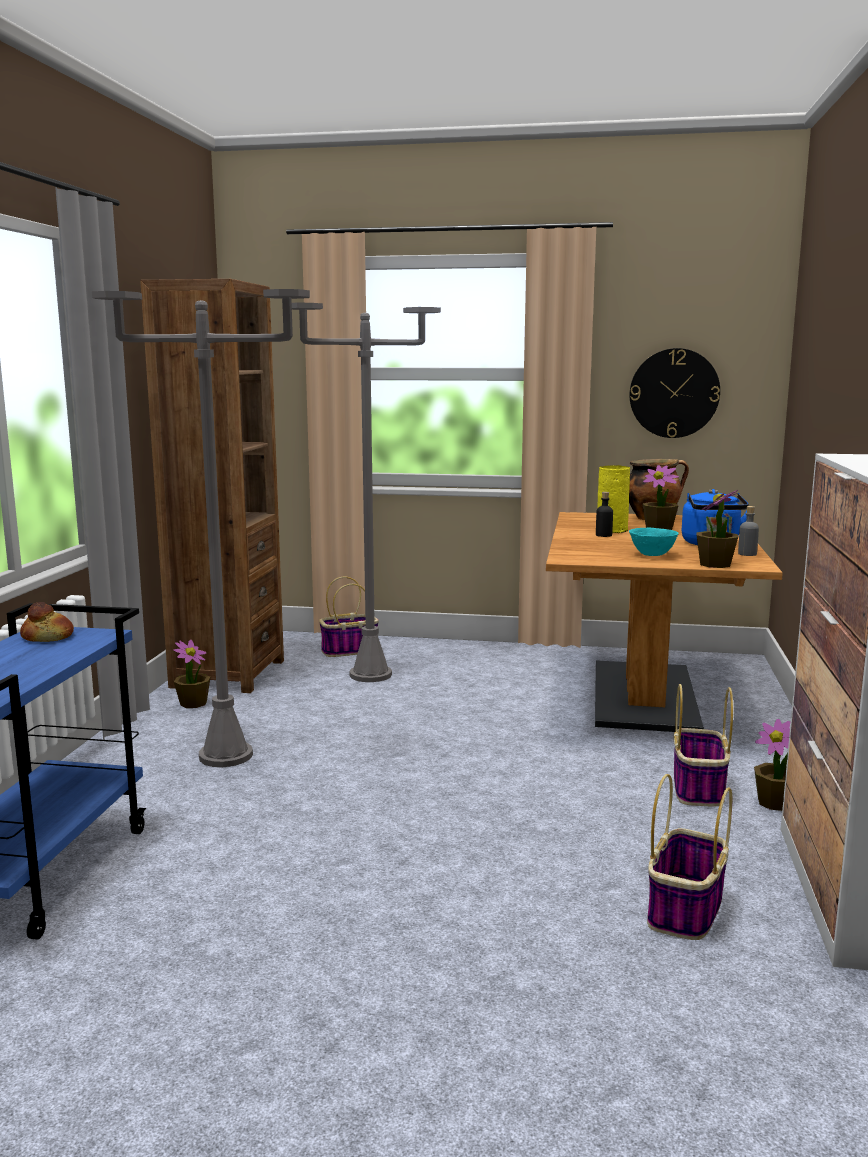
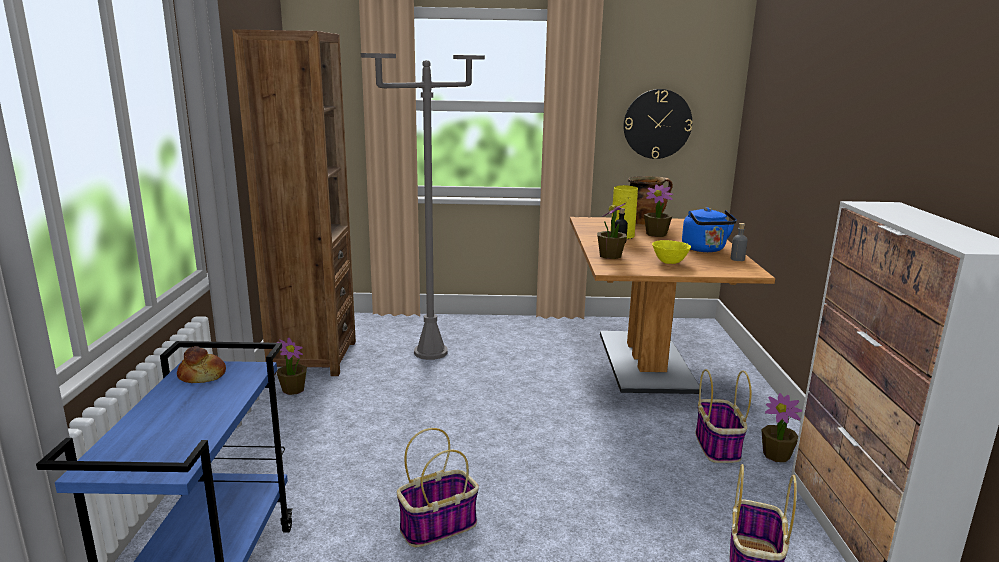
camera: 10 degrees left, 5 degrees up
grey floor lamp [92,289,310,767] -> none
basket [319,577,379,657] -> basket moved to [397,428,479,547]
turquoise bowl [629,528,679,556] -> yellow bowl [652,240,691,264]
potted plant [697,490,738,568] -> potted plant moved to [597,202,627,259]

